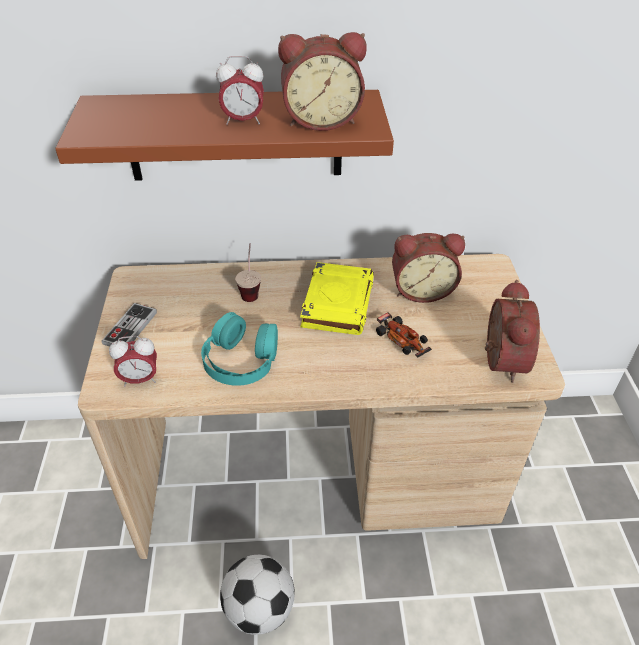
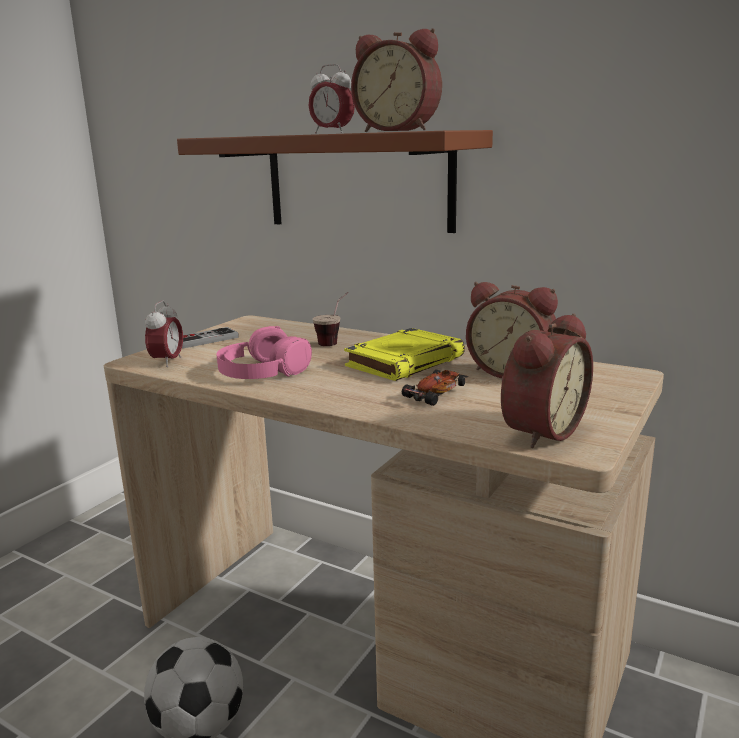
camera: 35 degrees right, 25 degrees down
alarm clock [109,336,157,387] -> alarm clock turned 105 degrees counterclockwise [145,300,183,367]
turquoise headphones [201,312,278,386] -> pink headphones [216,326,312,379]
toy car [376,312,432,357] -> toy car turned 135 degrees counterclockwise [402,369,468,406]

